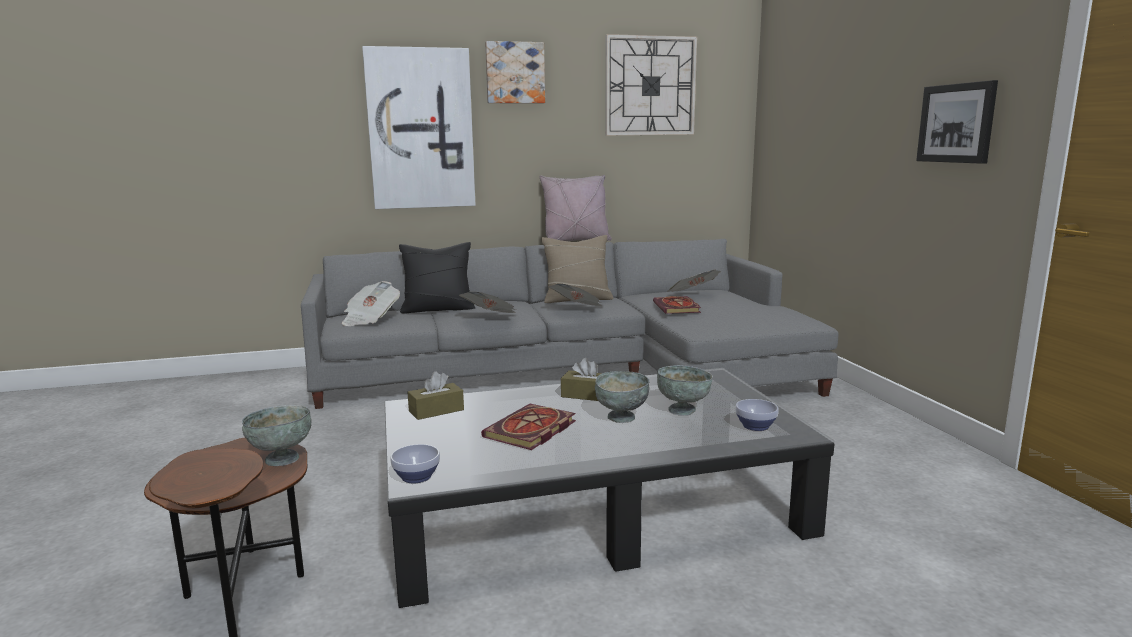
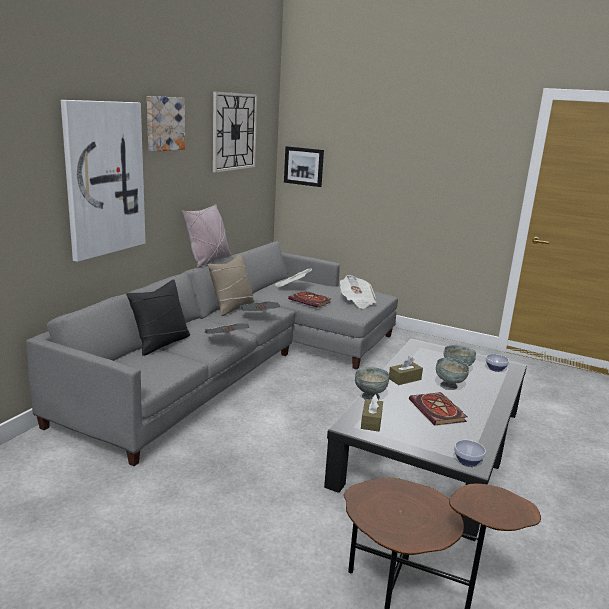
camera: 50 degrees left, 5 degrees up
grey bowl [242,405,311,466] -> grey bowl moved to [355,367,389,400]
newspaper [342,281,400,326] -> newspaper moved to [340,275,376,309]
picture [916,80,998,164] -> picture moved to [284,146,324,187]

